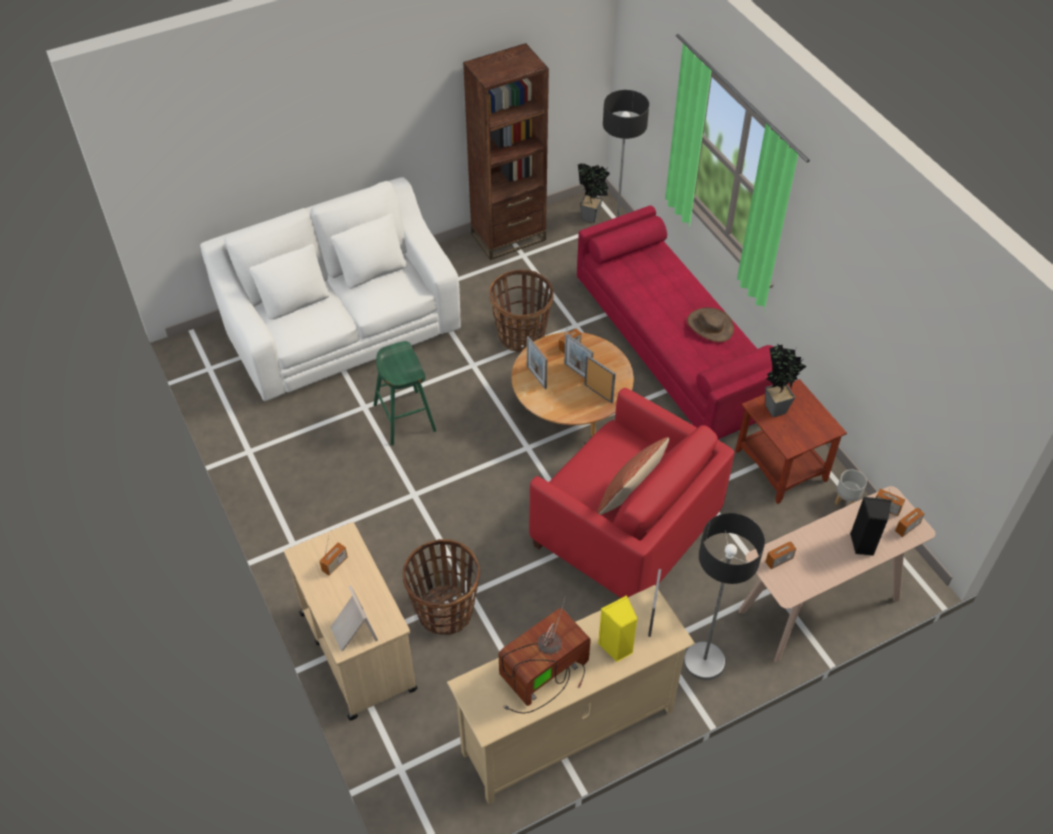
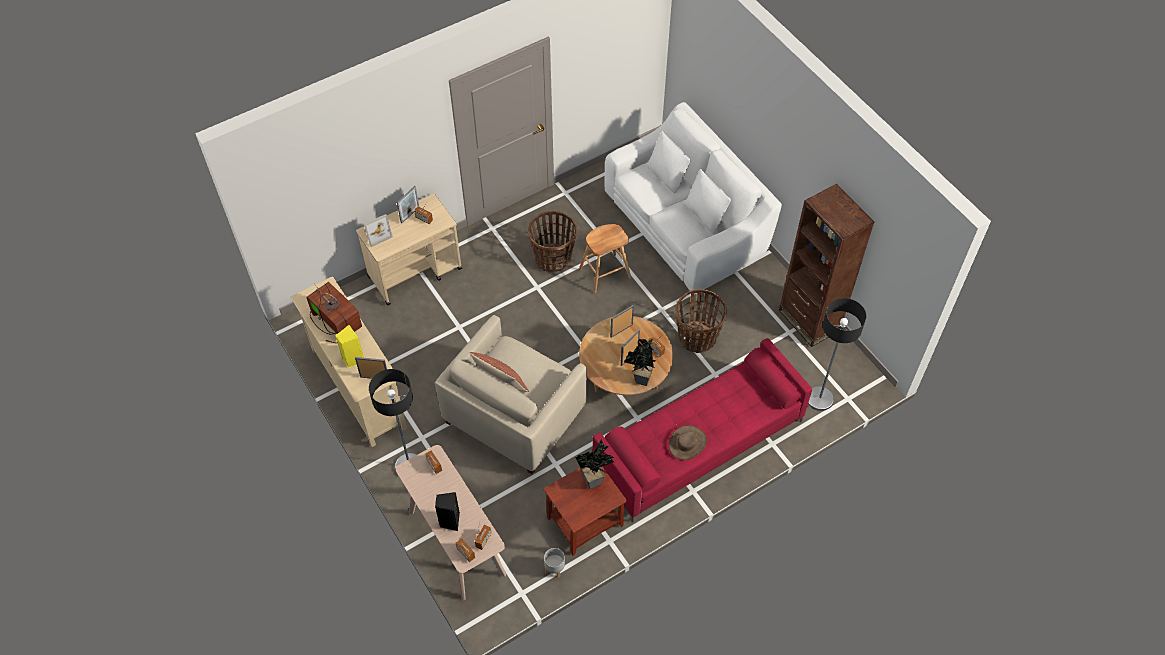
camera: 85 degrees right, 5 degrees up
green stool [374,341,437,445] -> brown stool [579,224,631,293]
basket [403,539,480,635] -> basket moved to [528,211,577,272]
red armchair [529,388,735,598] -> beige armchair [435,315,587,474]
potted plant [578,164,610,223] -> potted plant moved to [624,339,656,386]
picture frame [584,355,616,403] -> picture frame moved to [397,186,419,223]

